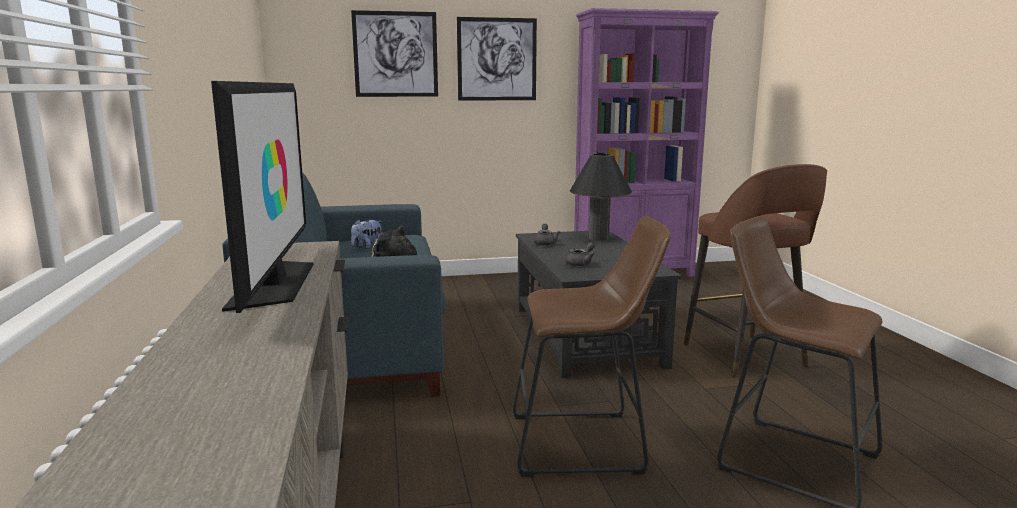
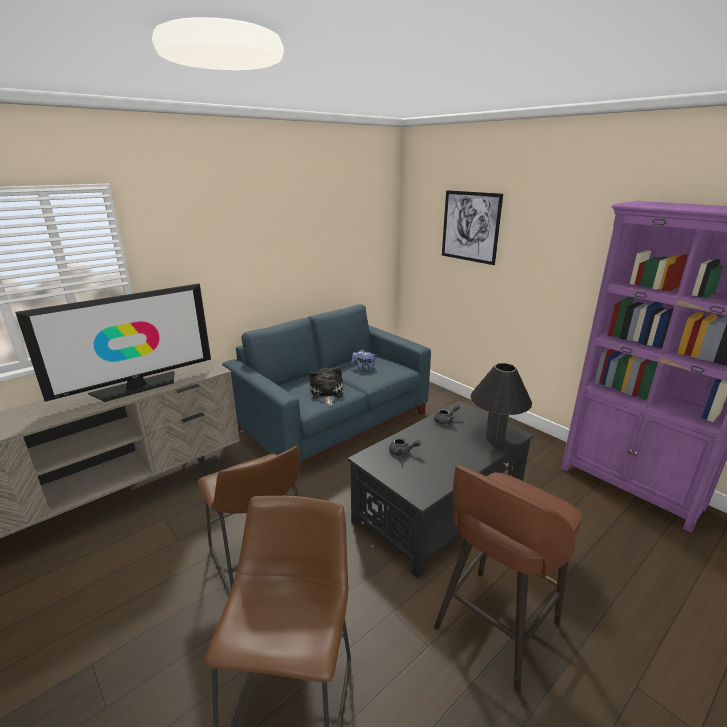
camera: 60 degrees right, 10 degrees up
picture [457,17,537,101] -> none

